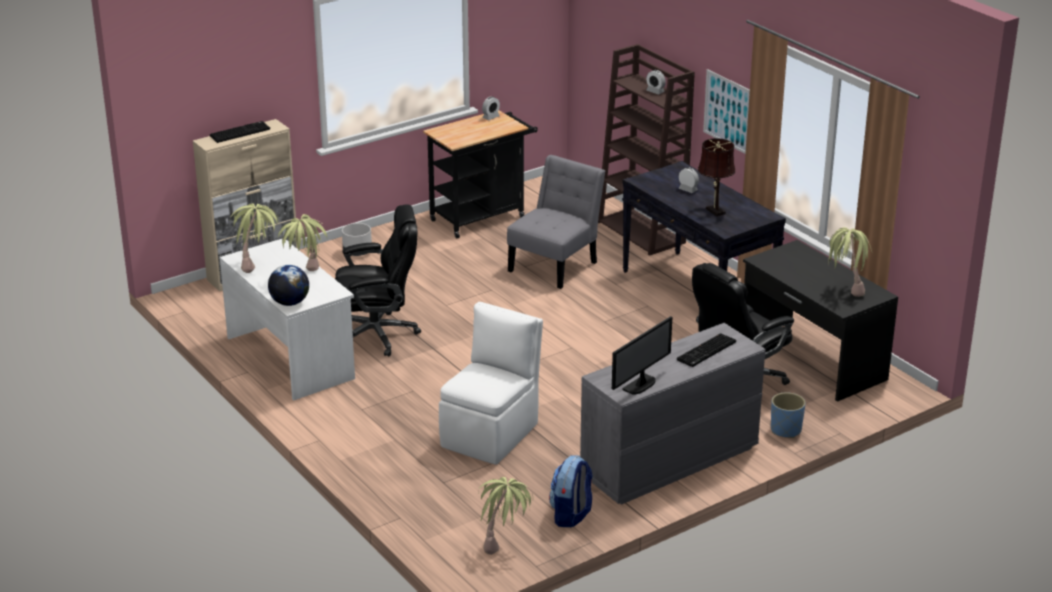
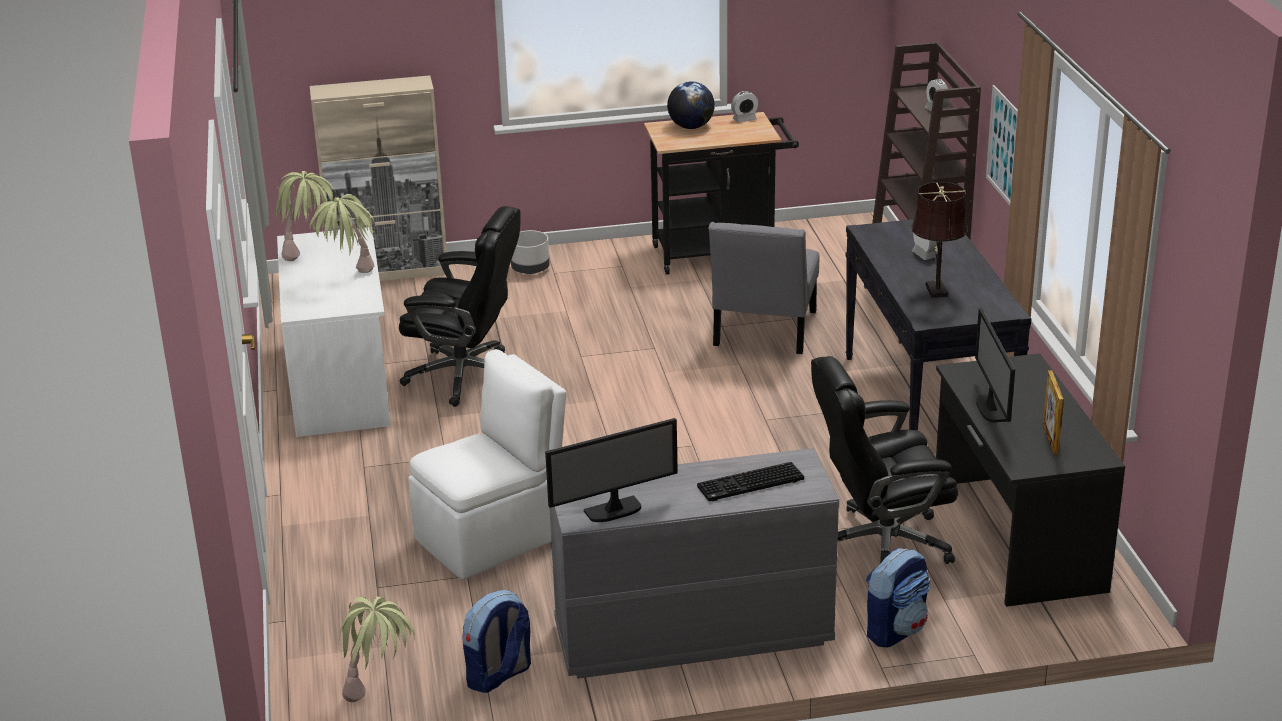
camera: 25 degrees right, 0 degrees up
keyboard [210,121,270,143] -> none
globe [268,265,309,306] -> globe moved to [667,81,715,129]
grey chair [507,155,605,289] -> grey chair turned 135 degrees clockwise [709,222,819,354]
blue planter [771,392,806,438] -> backpack [866,548,930,647]
potted plant [828,227,872,297] -> picture frame [1043,370,1064,454]
none -> monitor [975,308,1015,422]

